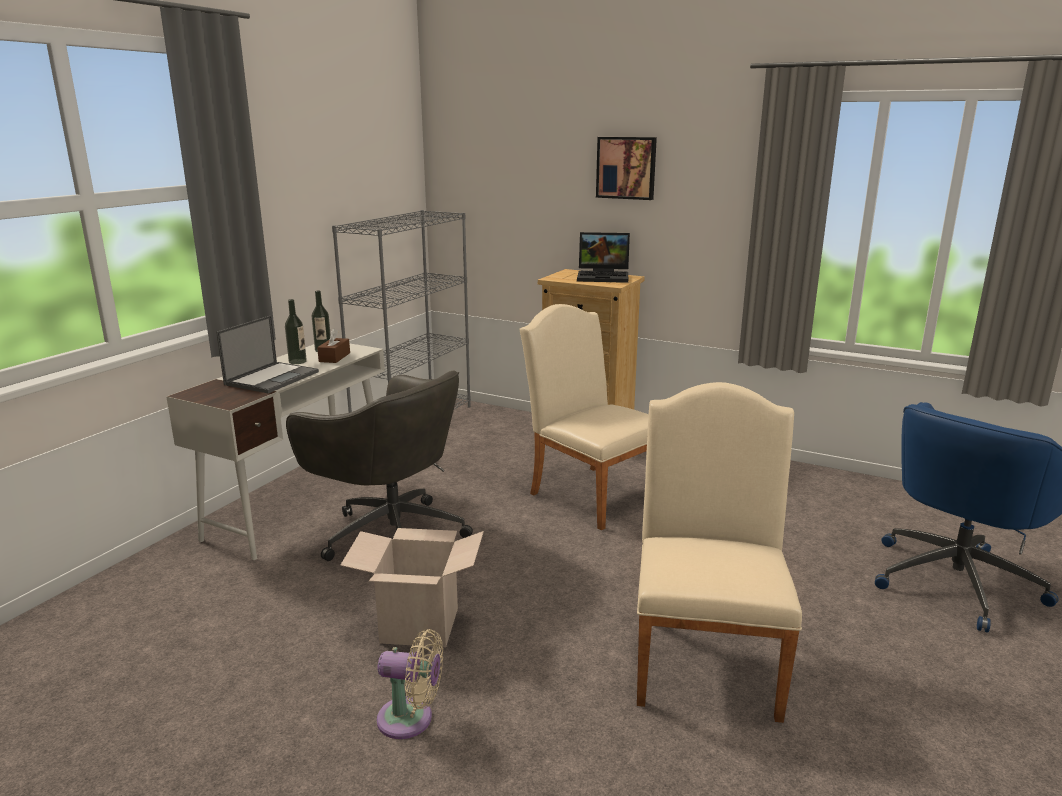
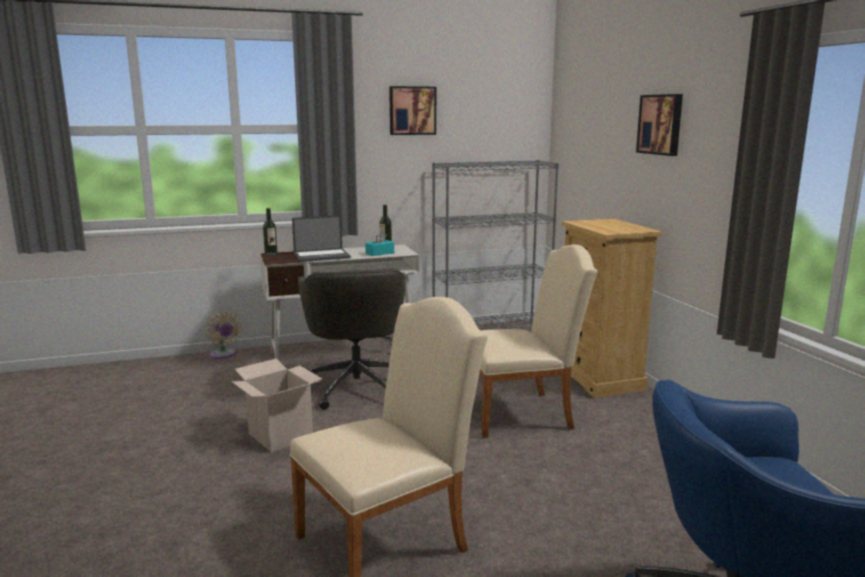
camera: 45 degrees right, 5 degrees down
bottle [285,299,307,364] -> bottle moved to [263,208,277,255]
brown tissue box [317,328,350,363] -> turquoise tissue box [365,232,394,256]
beige fan [377,629,443,739] -> beige fan moved to [206,311,242,359]
beige chair [519,304,649,530] -> beige chair turned 75 degrees clockwise [480,245,597,438]
laptop [577,232,630,283] -> none
none -> picture [389,86,436,135]

